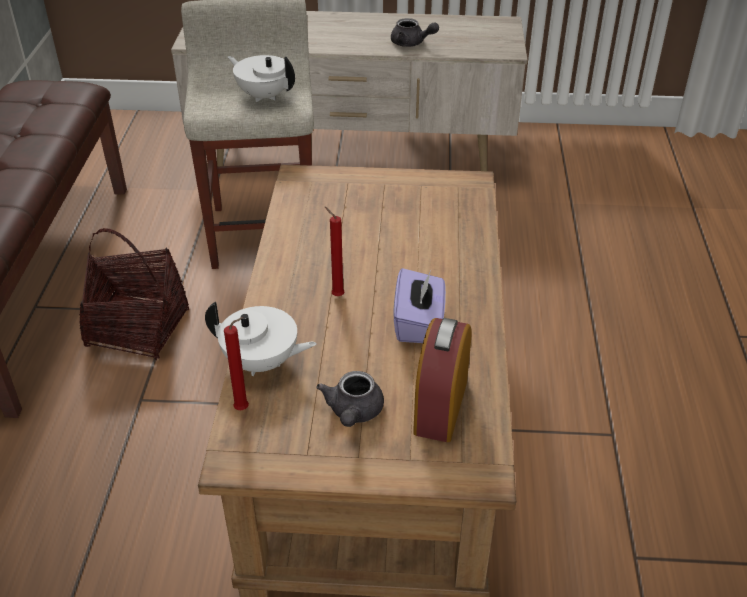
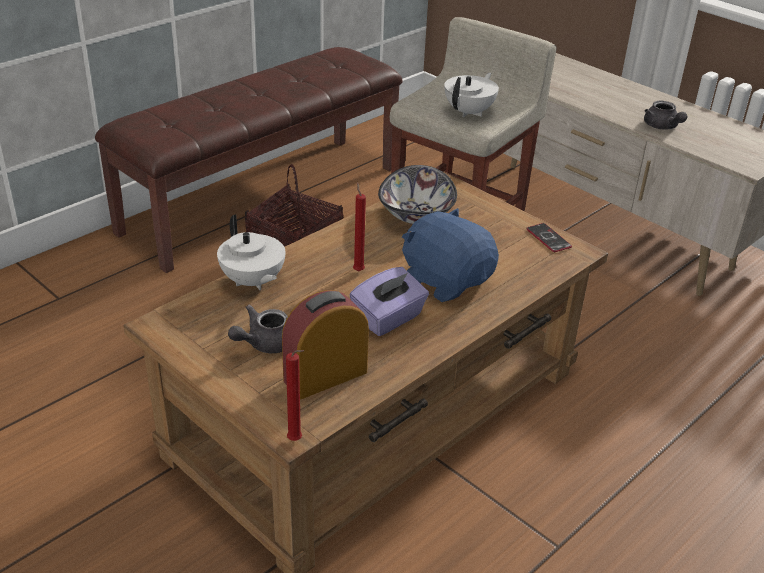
camera: 40 degrees right, 5 degrees down
red candle [224,317,249,410] -> red candle moved to [286,350,304,441]
white teapot [228,55,295,102] -> white teapot turned 45 degrees clockwise [444,72,499,117]
none -> bowl [378,165,457,224]
none -> blue plush toy [402,208,499,302]
none -> phone [526,223,572,252]

